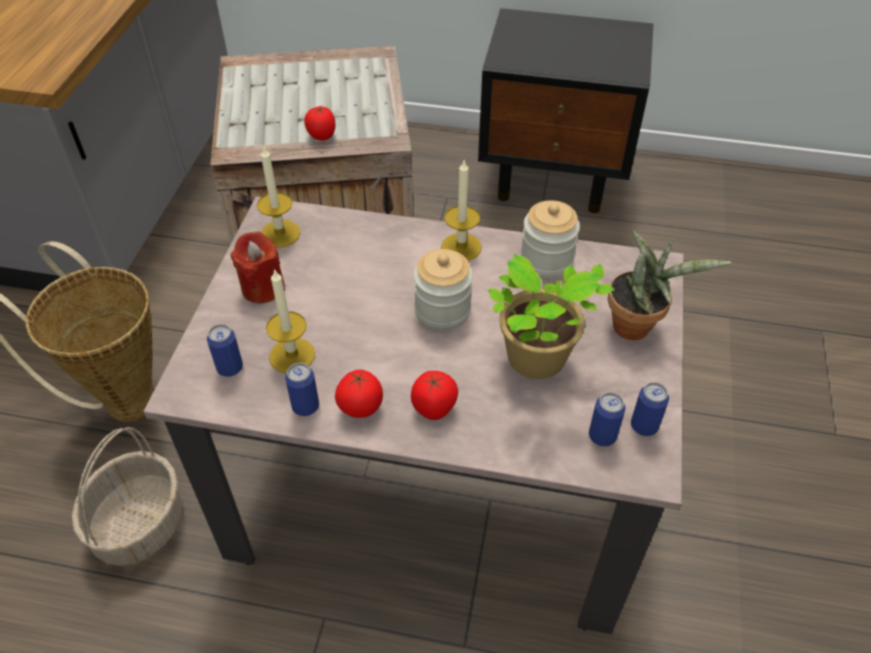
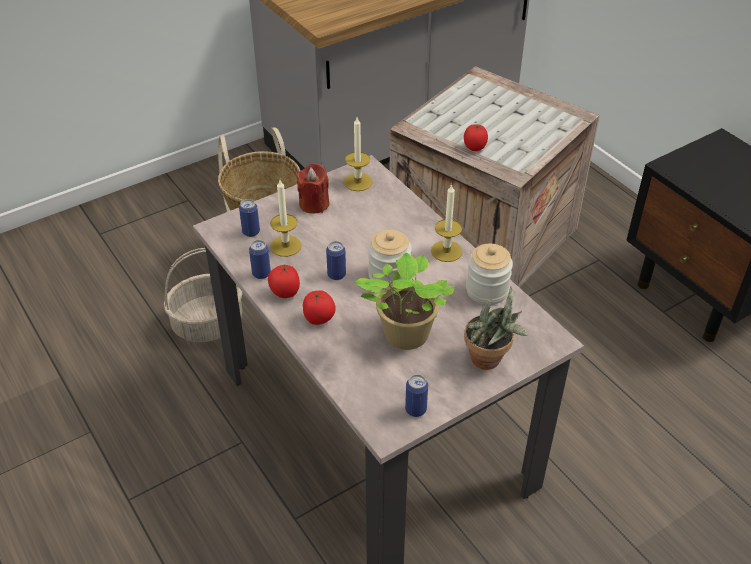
camera: 45 degrees right, 5 degrees down
can [589,392,625,446] -> can moved to [326,241,346,280]

